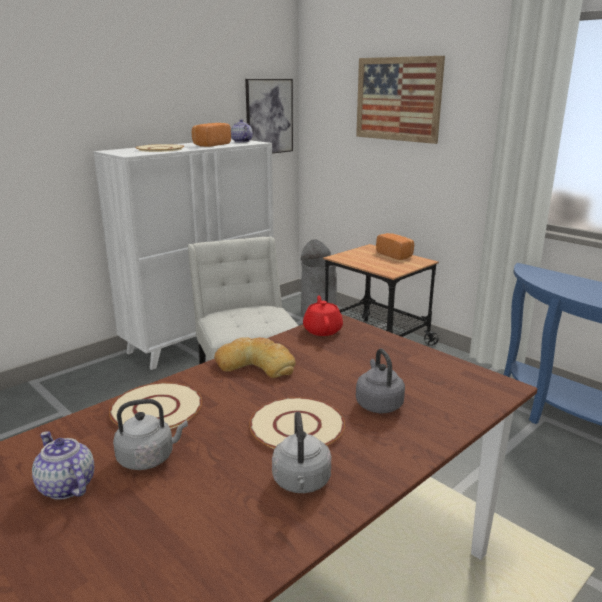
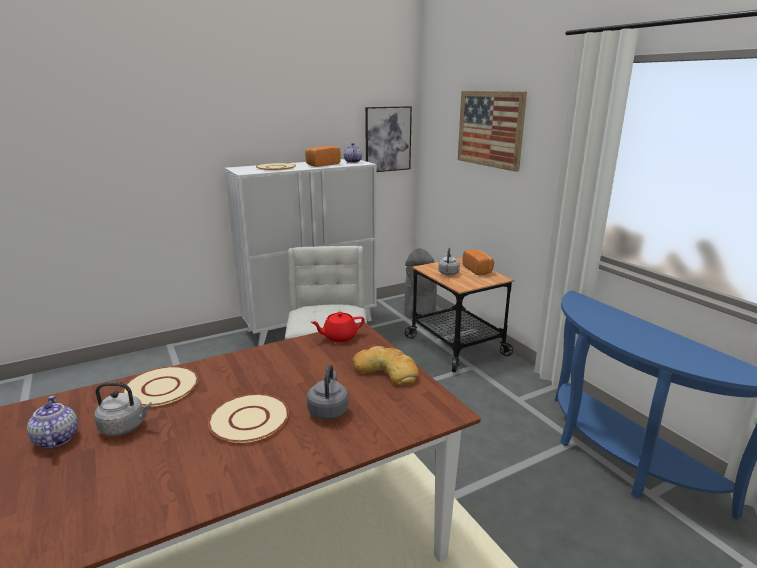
camera: 15 degrees right, 0 degrees up
bread [214,337,296,378] -> bread moved to [353,346,418,386]
grey kettle [272,412,331,493] -> grey kettle moved to [438,248,460,275]
red teapot [303,295,343,336] -> red teapot turned 120 degrees counterclockwise [311,312,365,342]

